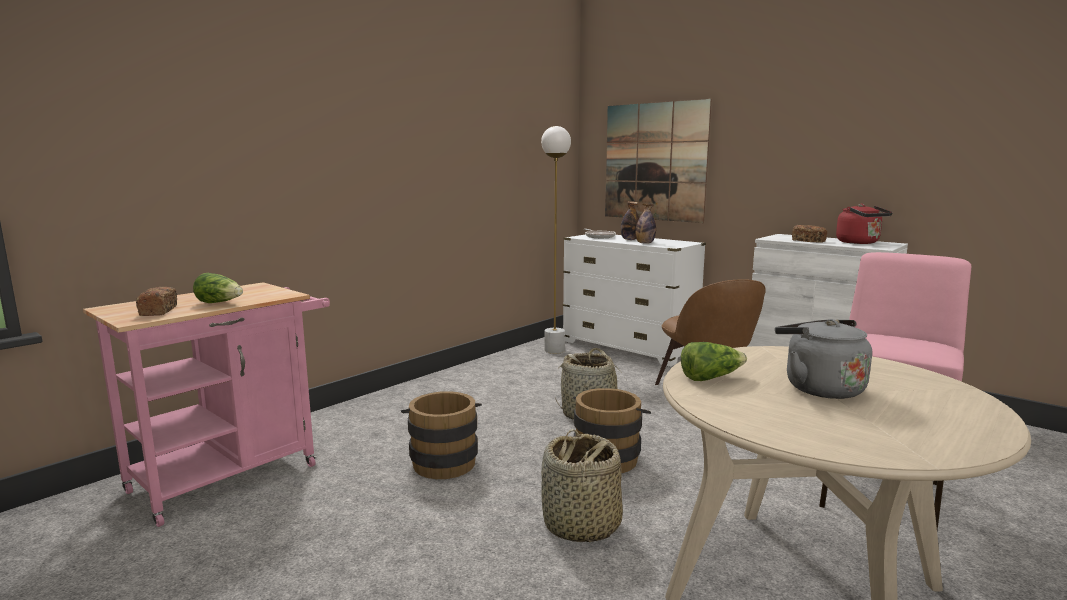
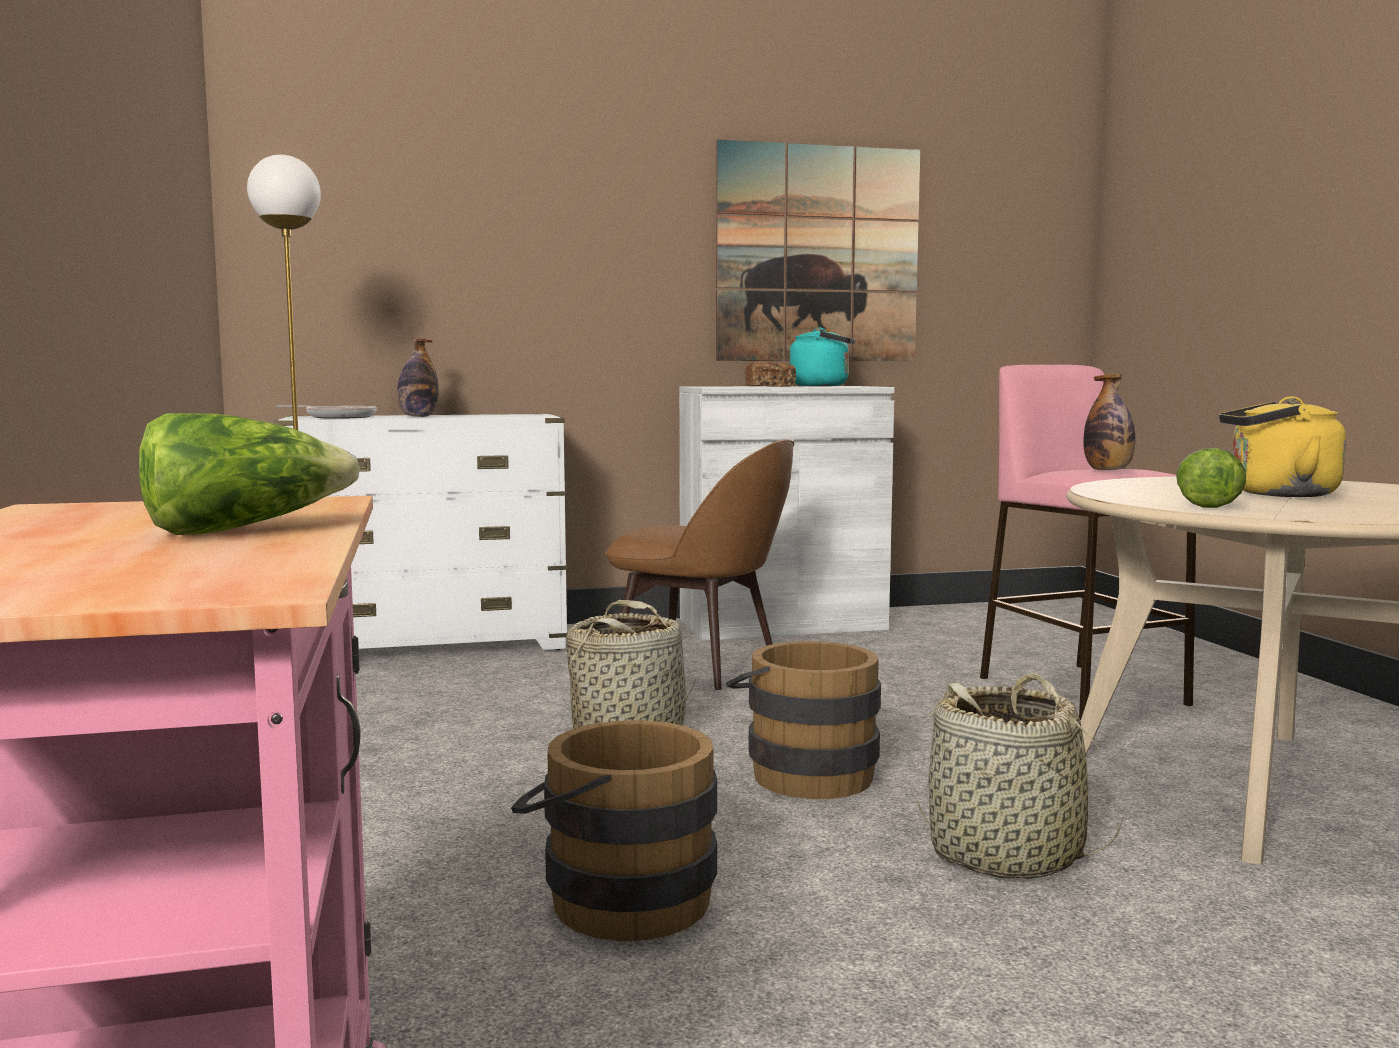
camera: 55 degrees left, 5 degrees down
bread [136,287,177,316] -> none
picture [605,99,712,223] -> picture moved to [716,139,920,361]
bottle [635,204,656,244] -> bottle moved to [1083,374,1135,470]
grey kettle [775,319,872,399] -> yellow kettle [1219,396,1346,497]
red kettle [836,204,893,244] -> turquoise kettle [790,327,855,386]

